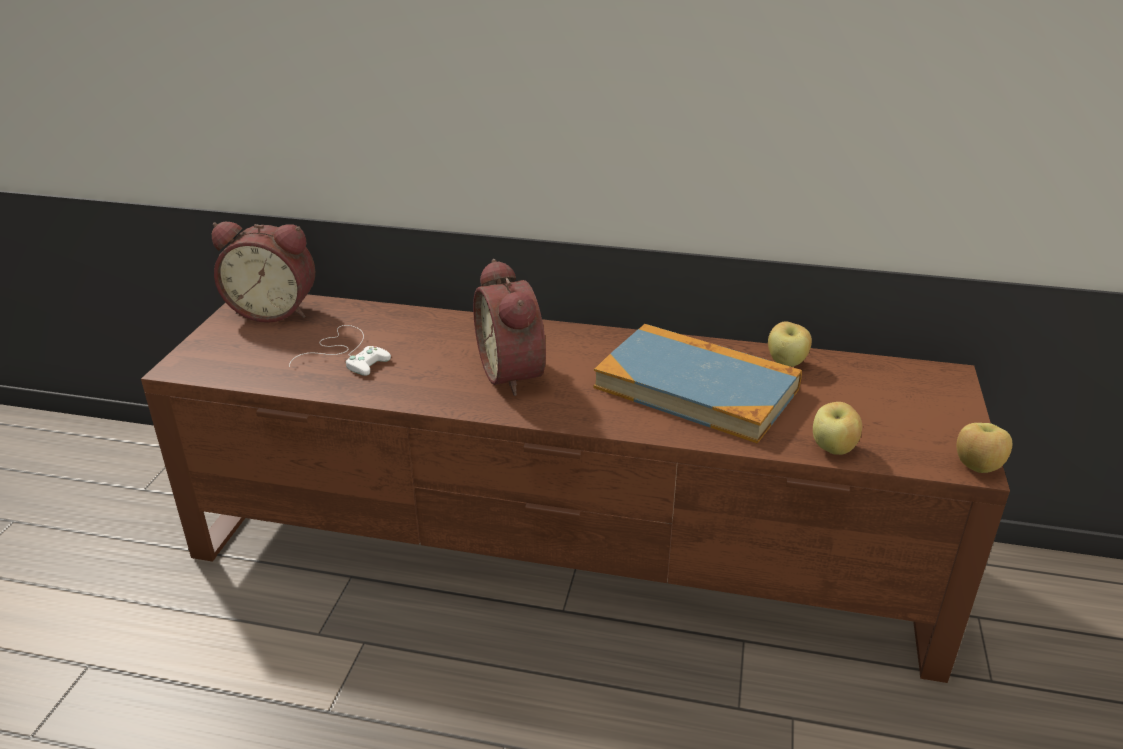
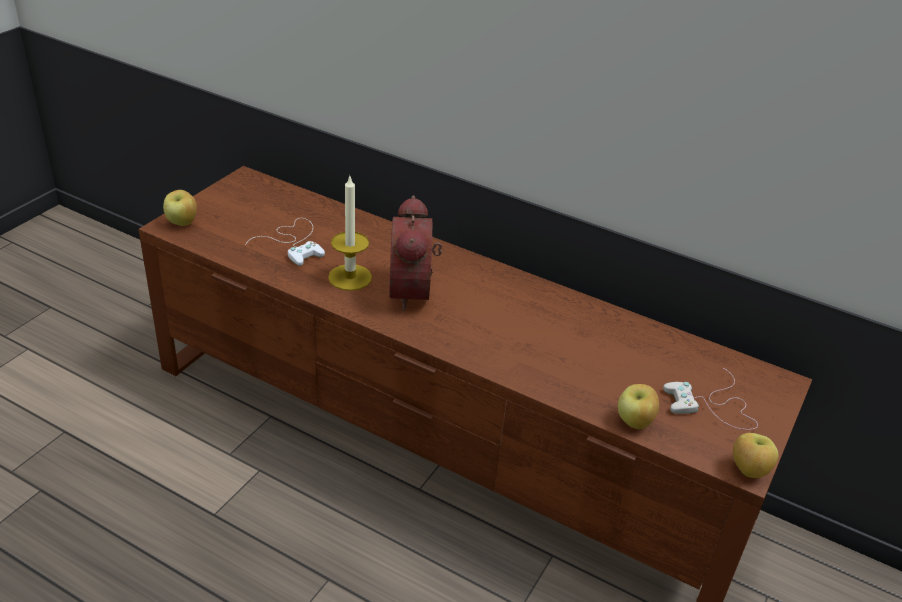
camera: 15 degrees right, 5 degrees up
alarm clock [212,222,315,323] -> none
book [594,324,802,444] -> none
apple [768,322,812,367] -> apple moved to [163,190,197,226]
none -> candle [328,174,372,291]
none -> white game controller [663,368,758,430]

